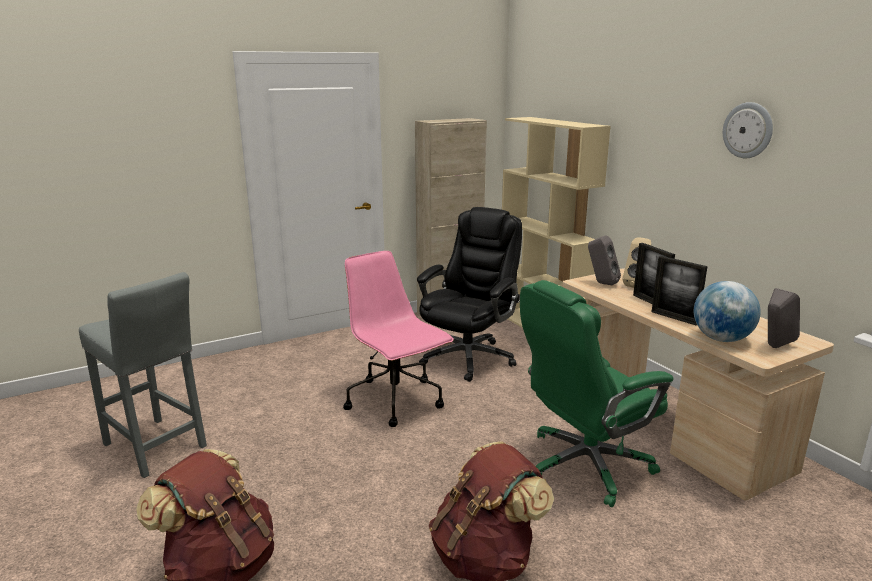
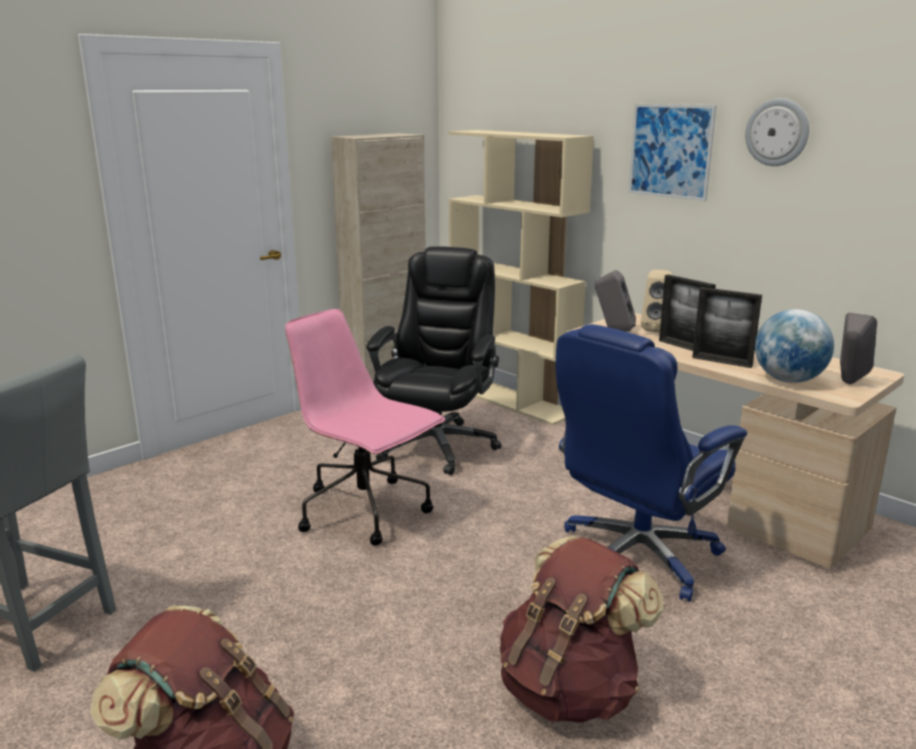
camera: 15 degrees left, 0 degrees up
green office chair [520,280,673,507] -> blue office chair [556,324,747,602]
none -> picture [628,104,717,201]

